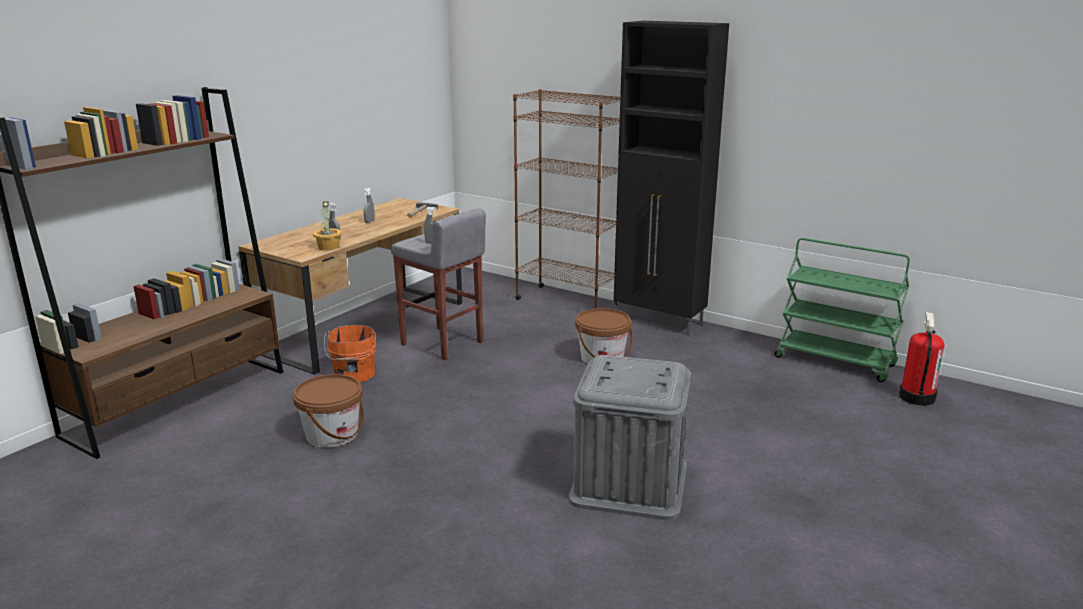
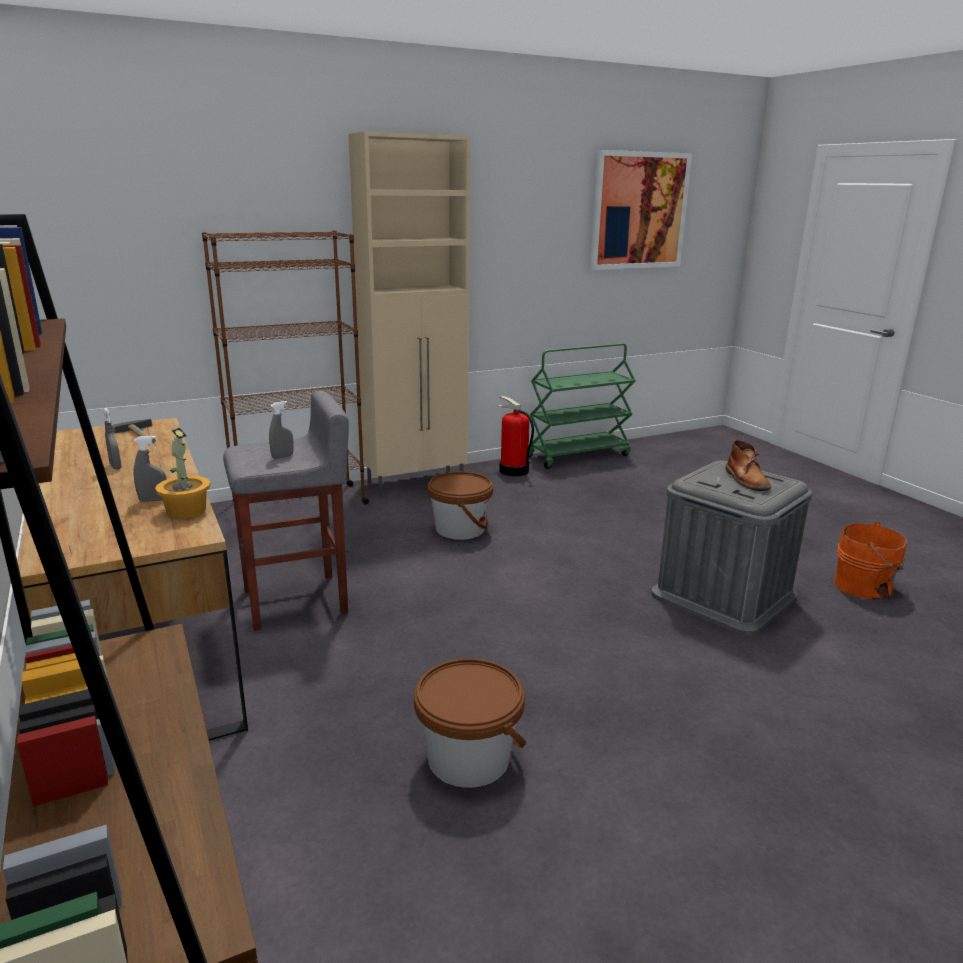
camera: 60 degrees left, 0 degrees up
orange bucket [324,325,376,382] -> orange bucket moved to [834,522,907,600]
black cabinet [614,21,729,336] -> beige cabinet [349,131,470,496]
fire extinguisher [899,312,944,406] -> fire extinguisher moved to [498,396,534,476]
none -> picture [590,150,692,270]
none -> brown boot [725,440,771,491]

